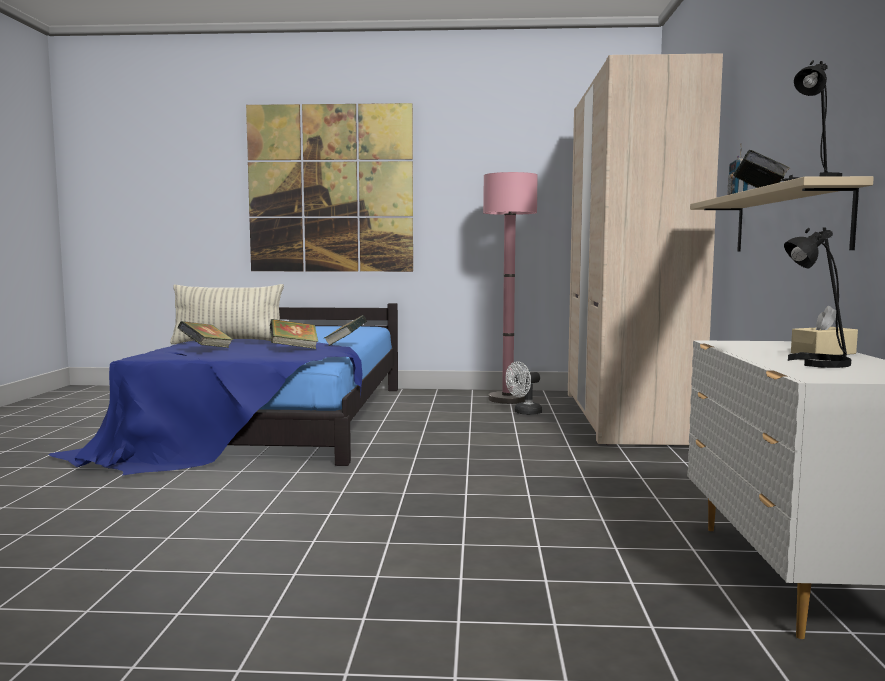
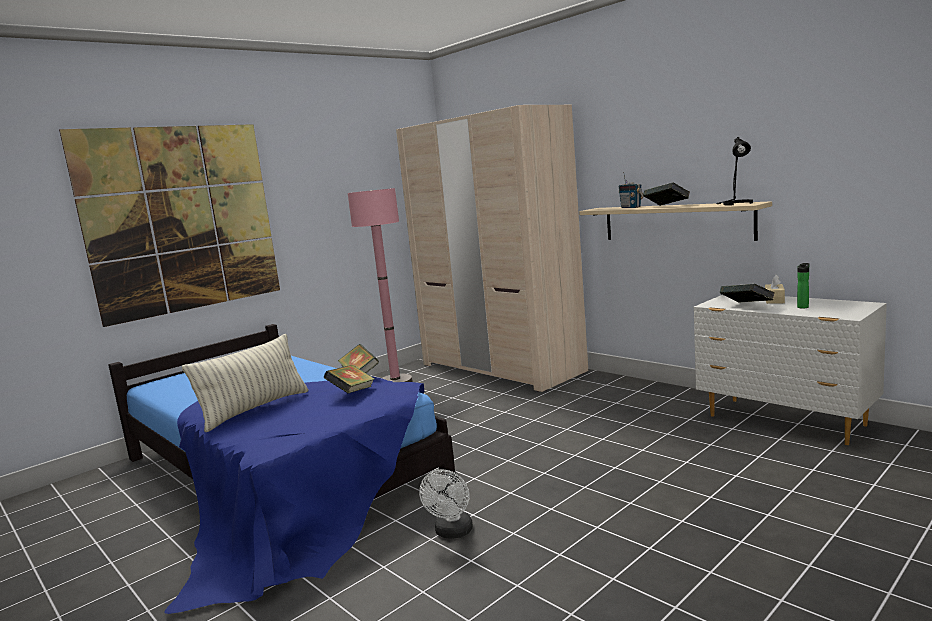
camera: 45 degrees left, 5 degrees up
book [178,321,233,348] -> book moved to [720,284,774,303]
white fan [506,361,542,415] -> white fan moved to [419,469,473,539]
black table lamp [784,228,851,368] -> bottle [797,263,810,309]

